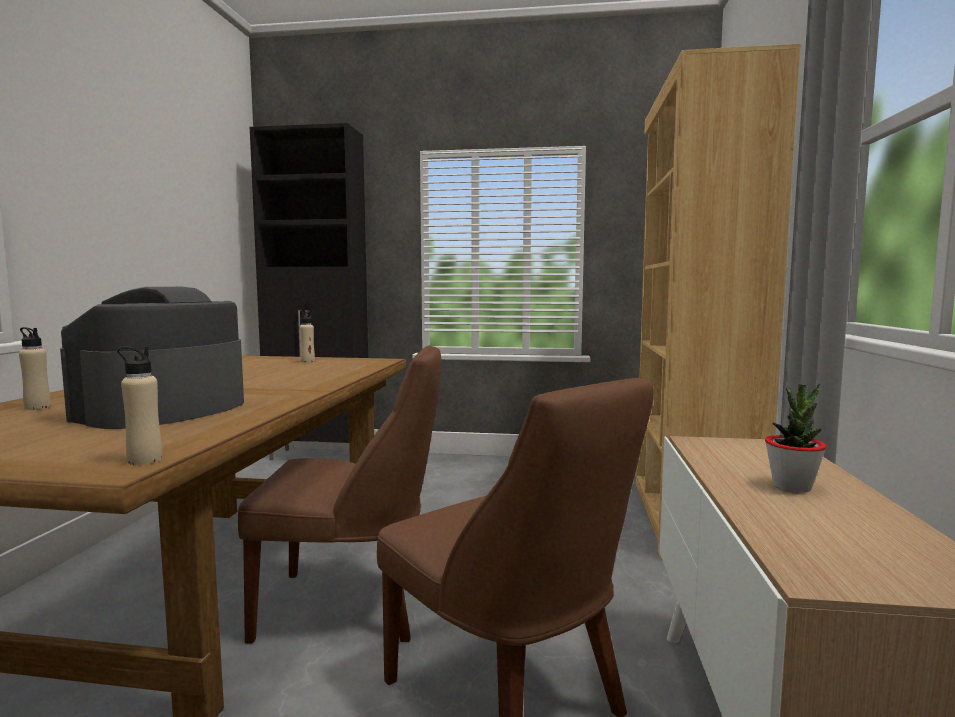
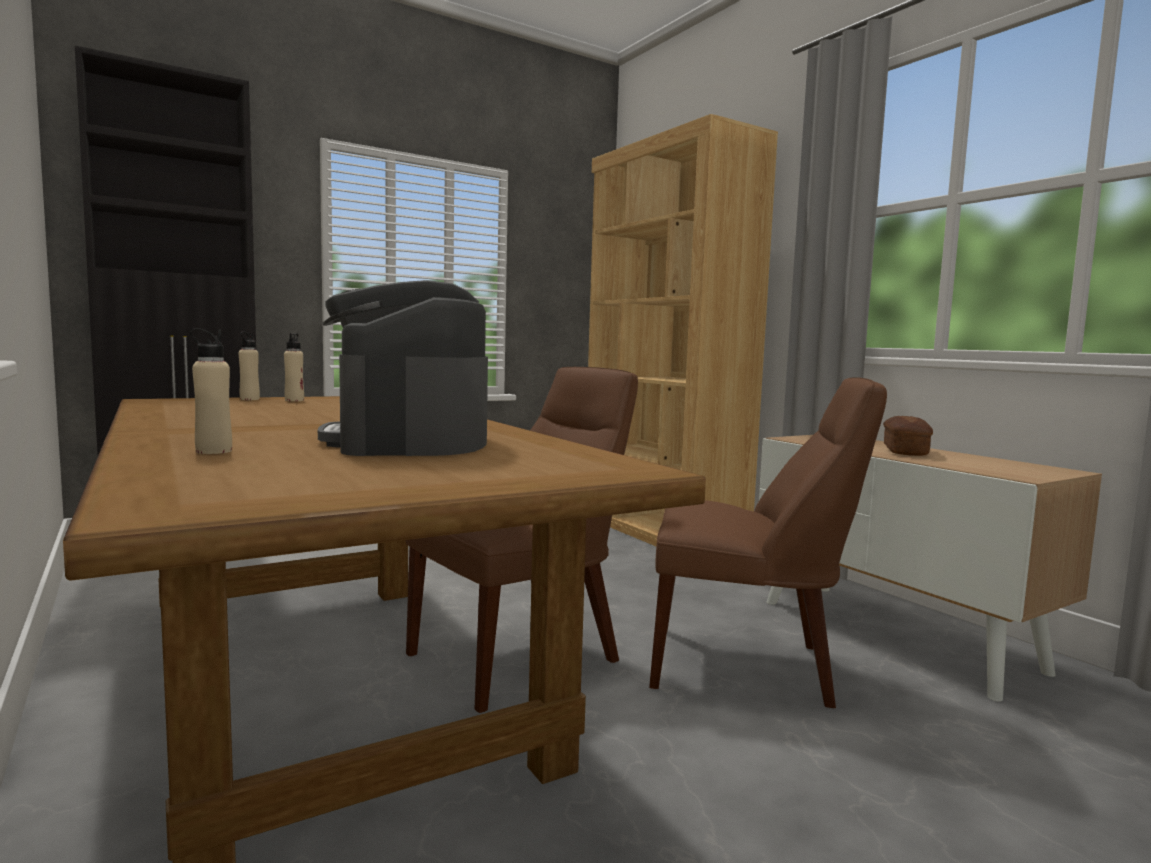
camera: 40 degrees left, 0 degrees up
beige bottle [118,346,162,465] -> beige bottle moved to [239,332,260,400]
potted plant [765,383,827,493] -> bread [883,416,933,456]

